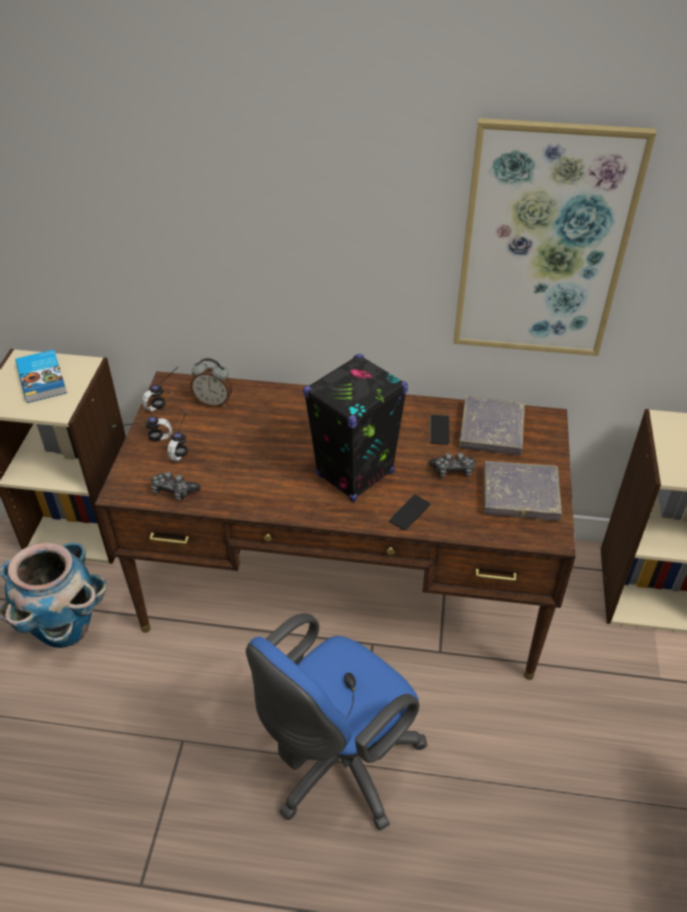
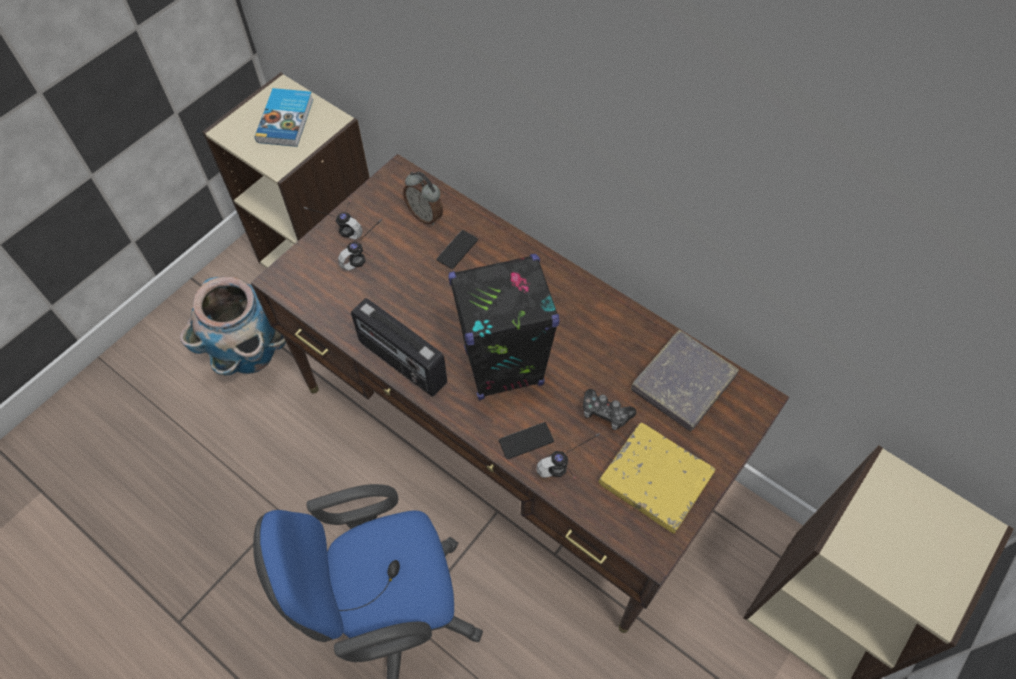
camera: 30 degrees right, 15 degrees up
headphones [142,366,178,411] -> headphones moved to [536,433,600,479]
game controller [151,472,200,501] -> none
phone [430,415,449,445] -> phone moved to [436,230,478,269]
picture [453,118,656,356] -> none
grey book [483,461,562,521] -> yellow book [598,423,715,534]
none -> radio [351,298,447,396]

